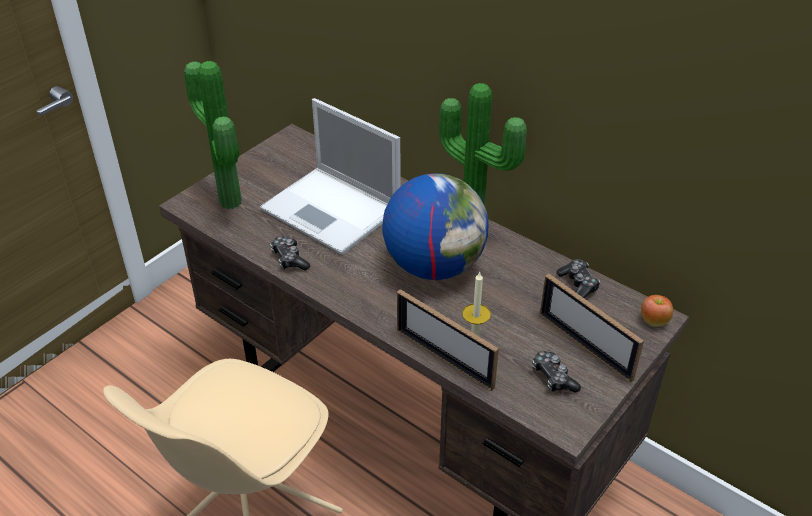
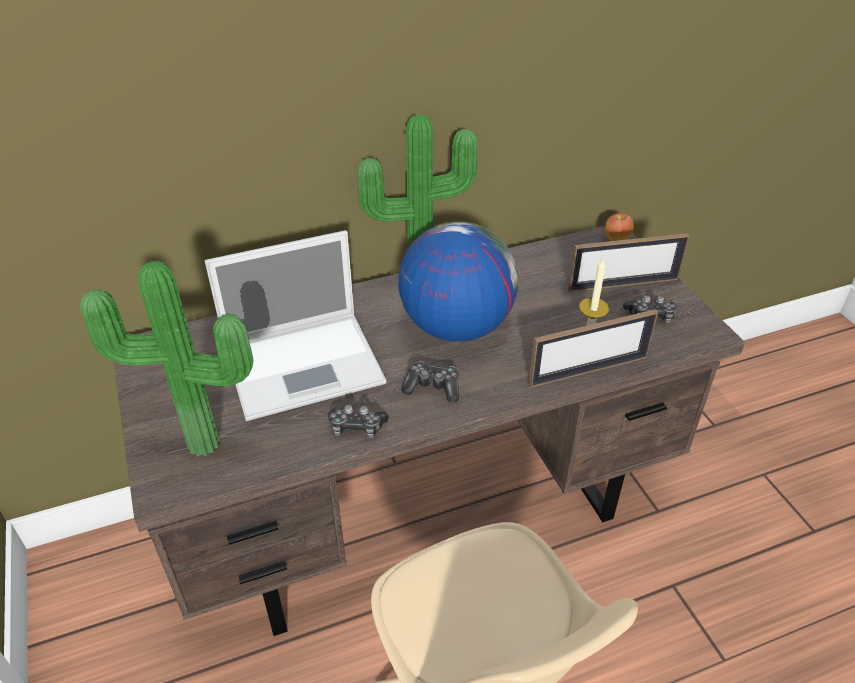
camera: 60 degrees left, 0 degrees up
game controller [556,259,600,299] -> game controller moved to [401,361,459,403]

